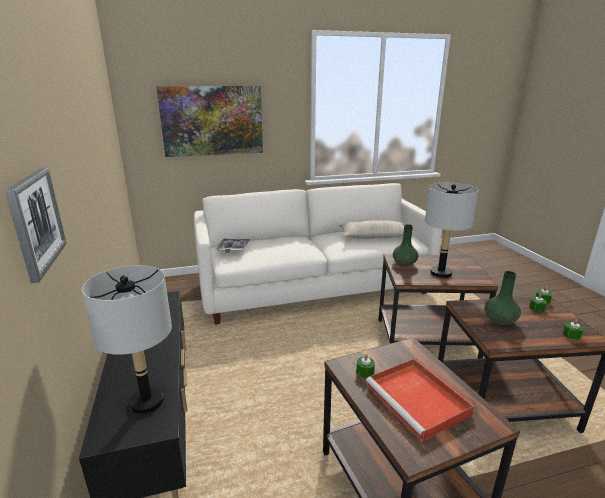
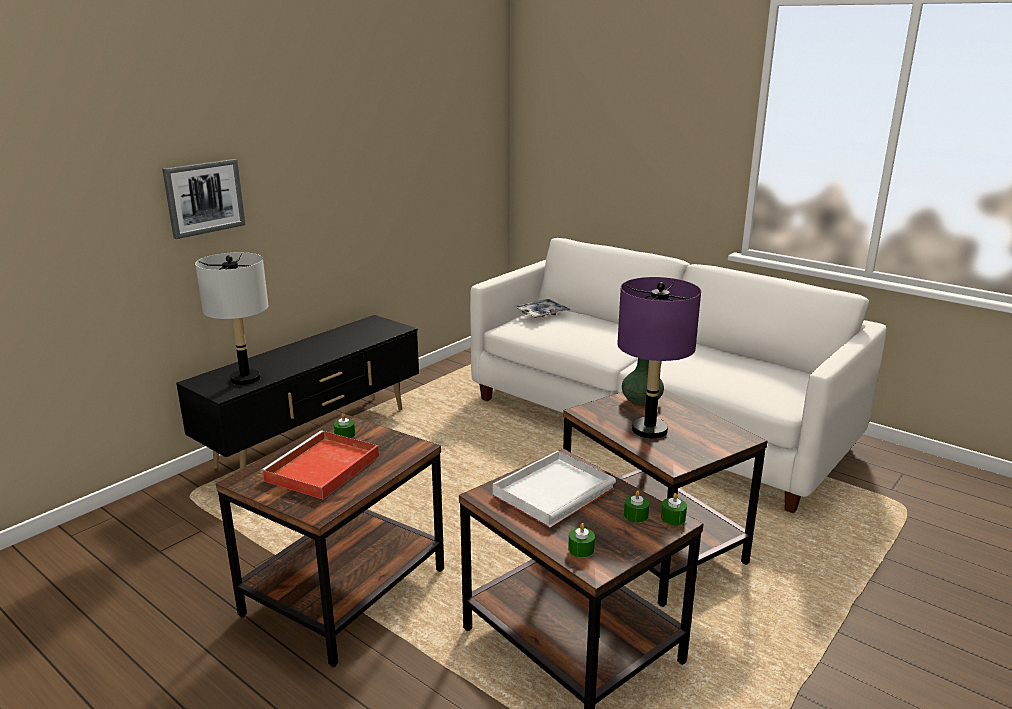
camera: 55 degrees right, 0 degrees up
picture [156,86,263,157] -> none
beige pillow [339,220,404,239] -> none
grey table lamp [425,183,479,278] -> purple table lamp [617,277,701,439]
green vase [485,271,521,325] -> white tray [493,451,616,528]

